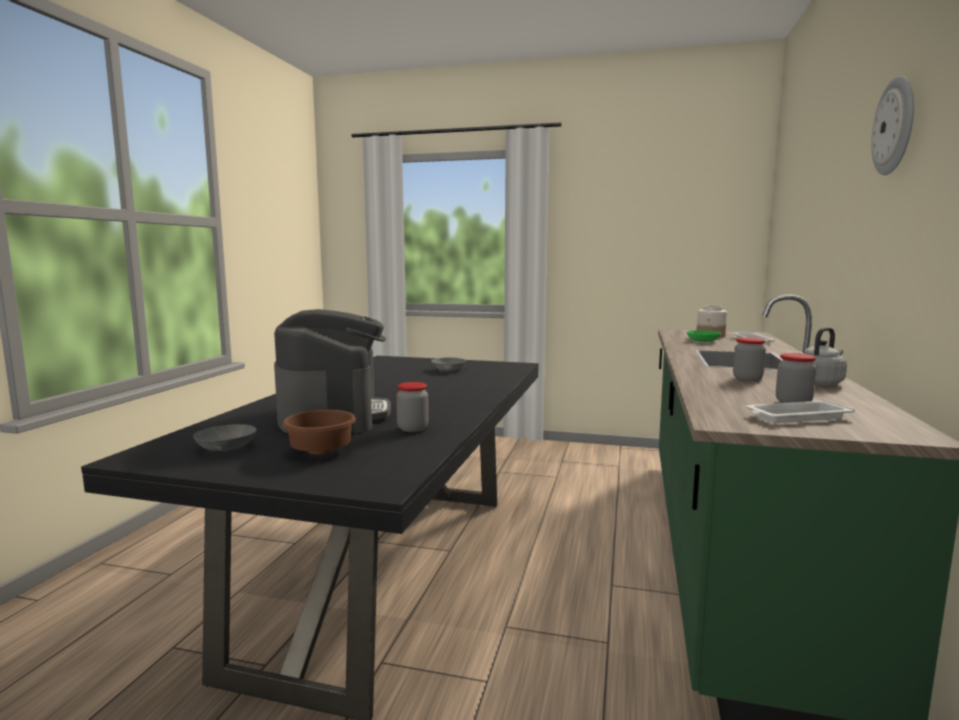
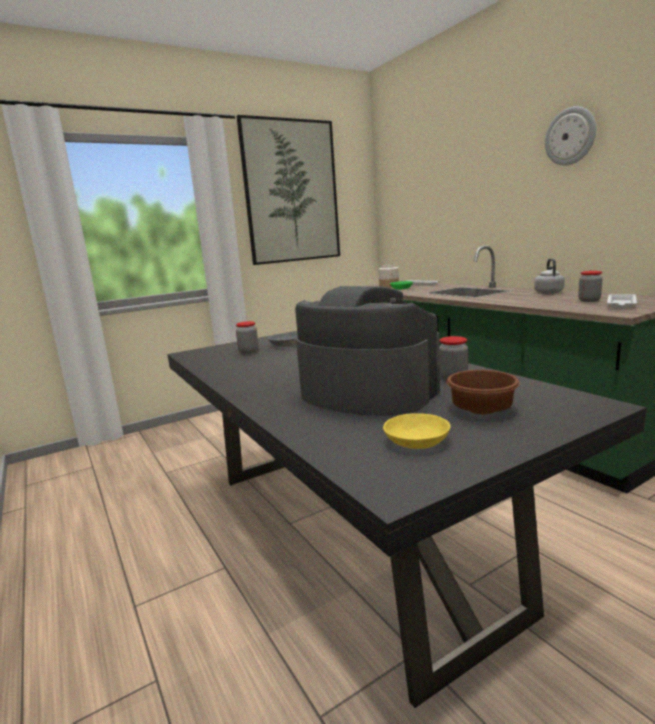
camera: 45 degrees left, 5 degrees up
grey bowl [193,424,257,451] -> yellow bowl [383,413,451,449]
jar [733,337,766,381] -> jar moved to [236,321,259,354]
none -> picture [237,115,340,265]

